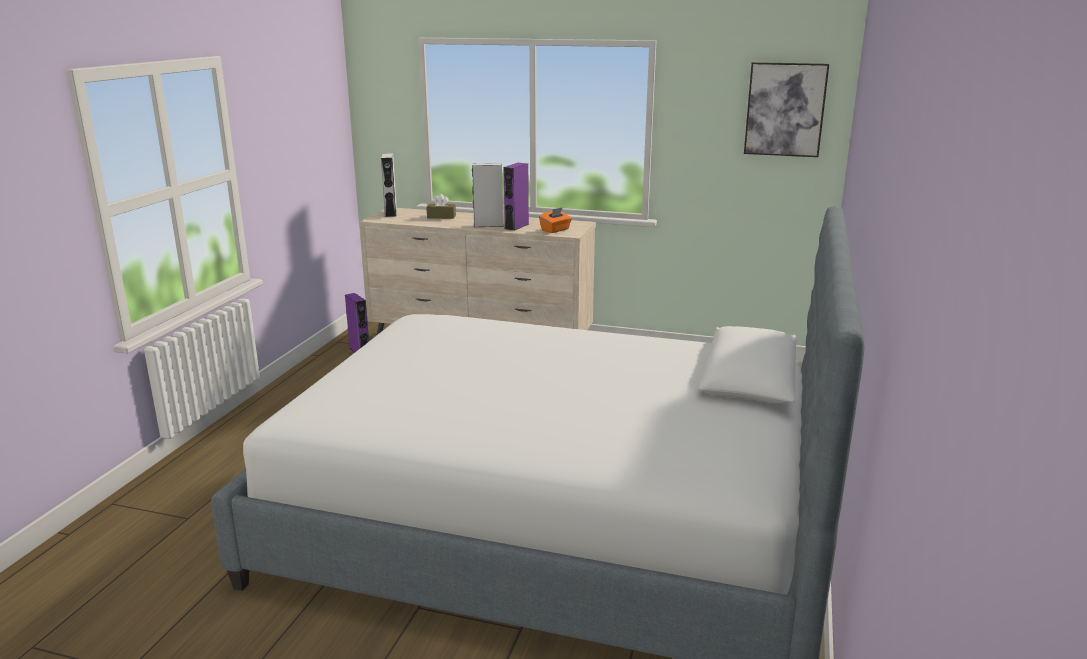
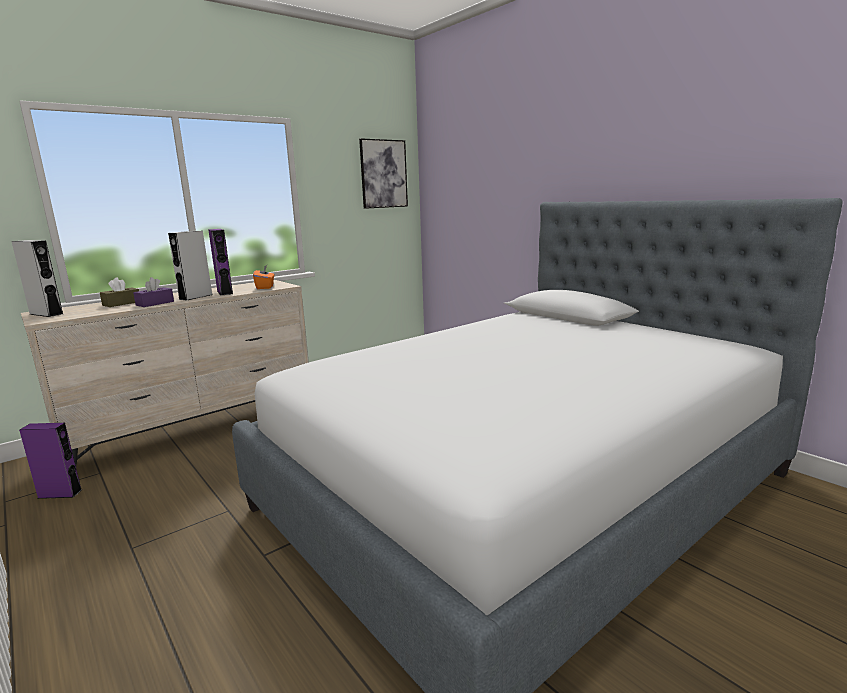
camera: 55 degrees left, 5 degrees down
none -> purple tissue box [133,277,174,307]

